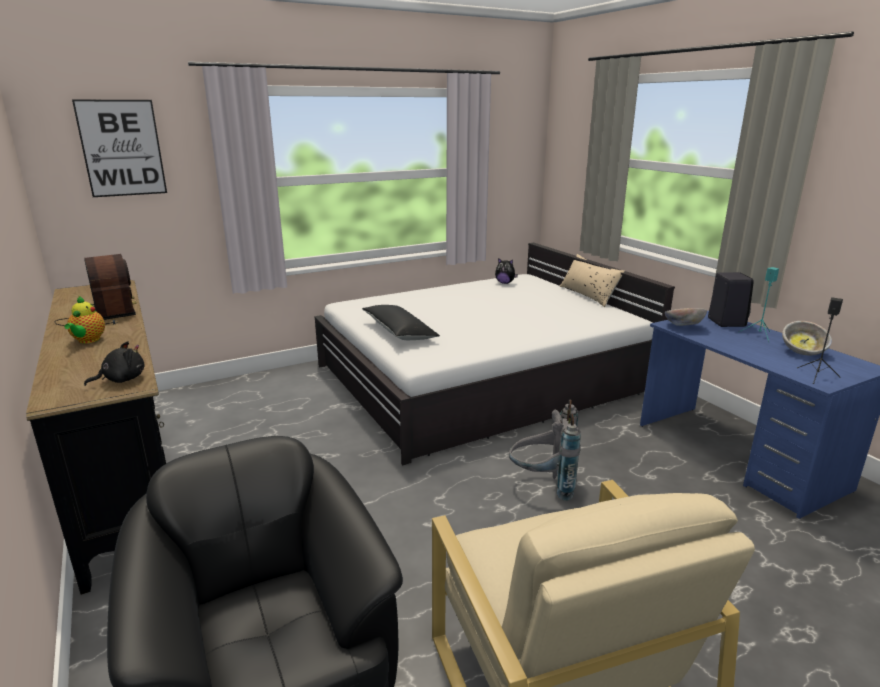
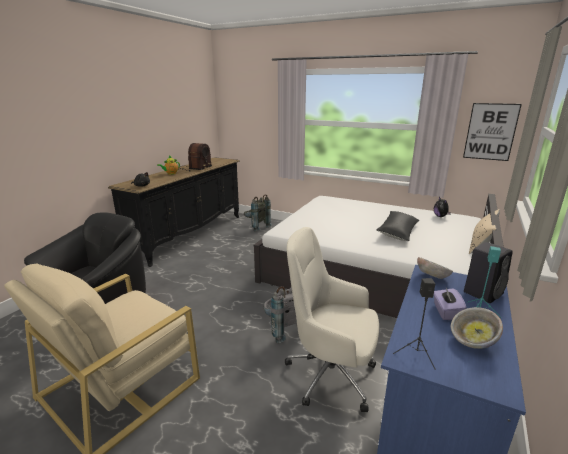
camera: 55 degrees right, 0 degrees up
picture [72,100,167,197] -> picture moved to [463,103,522,161]
black pillow [362,305,440,340] -> black pillow moved to [376,211,419,241]
none -> grey backpack [244,194,272,231]
none -> beige office chair [285,227,379,412]
none -> purple tissue box [434,288,467,320]

